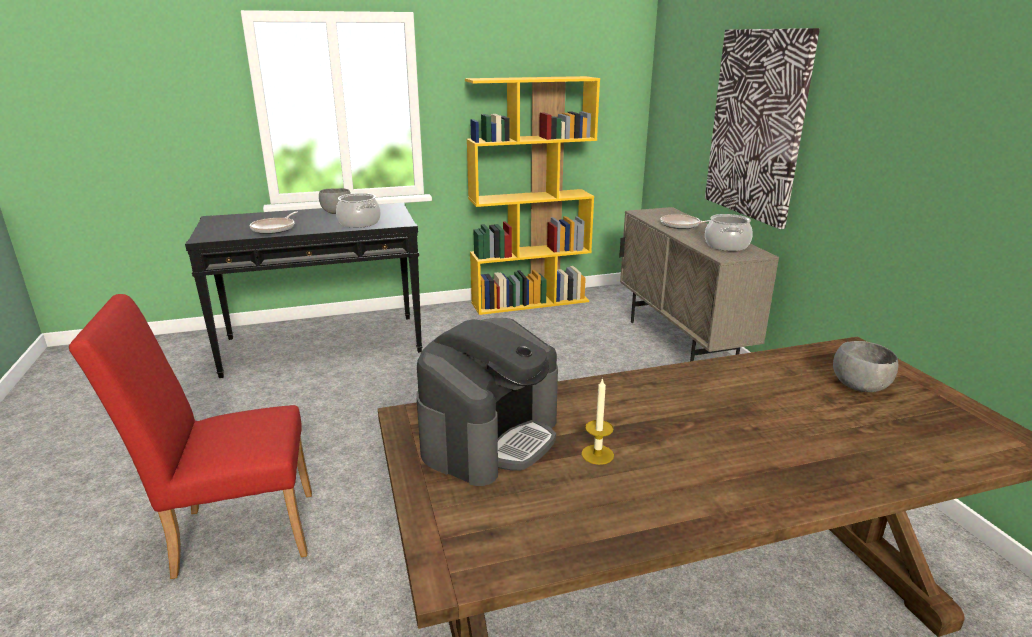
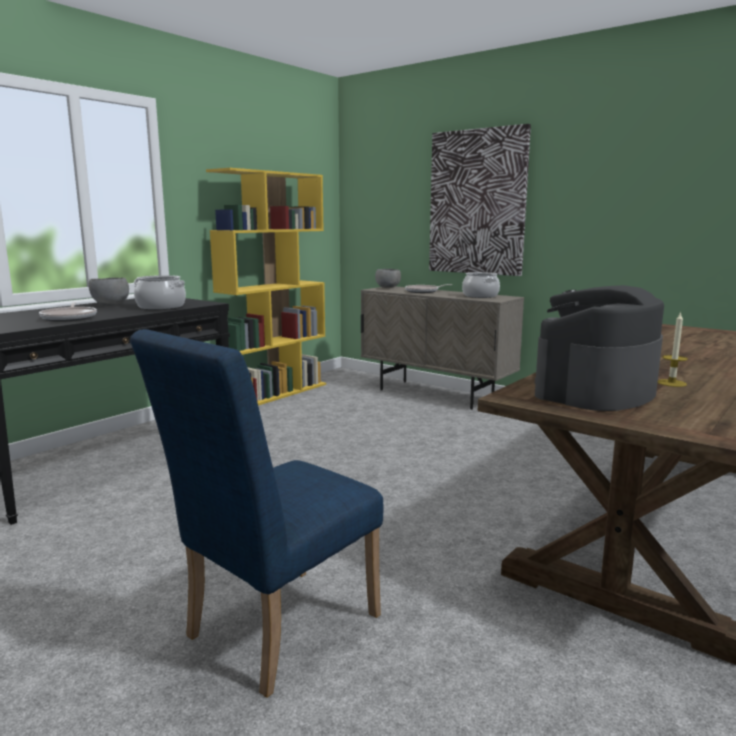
camera: 35 degrees left, 10 degrees down
red chair [69,294,312,579] -> blue chair [130,329,383,698]
coffee machine [417,318,558,486] -> coffee machine turned 135 degrees counterclockwise [535,285,664,411]
grey bowl [833,341,898,392] -> grey bowl moved to [375,269,401,288]

